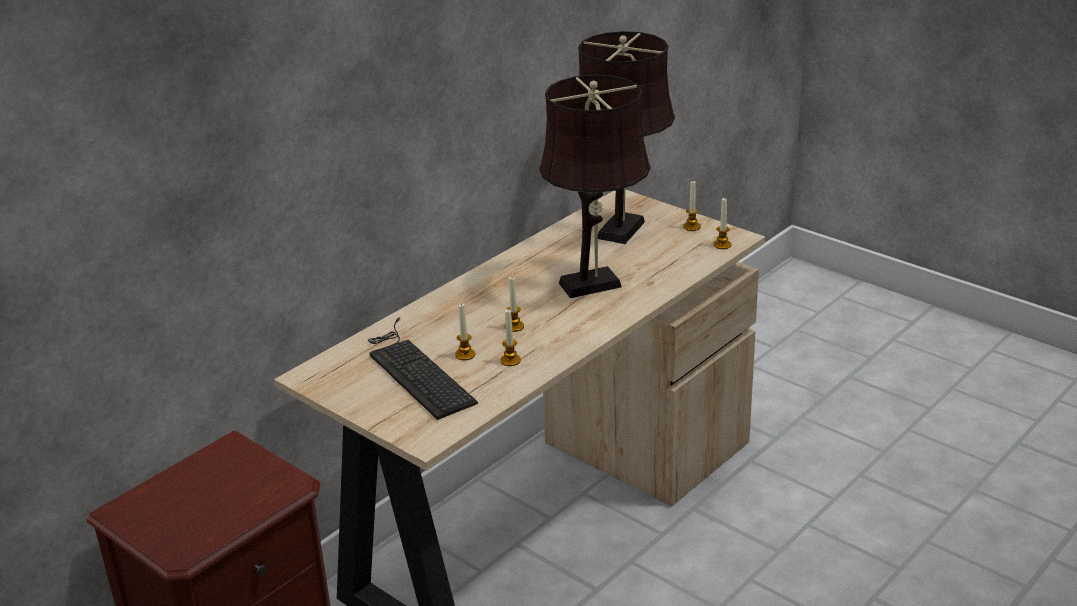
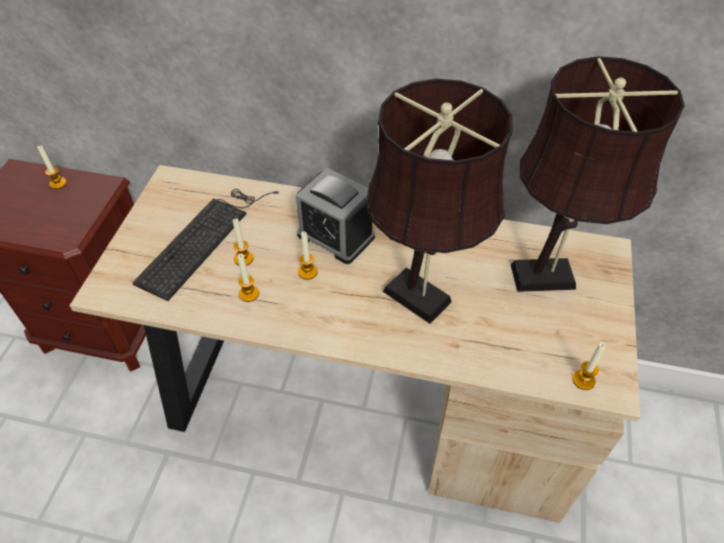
camera: 60 degrees right, 20 degrees up
candle [683,181,701,231] -> candle moved to [37,145,67,189]
none -> alarm clock [296,168,375,264]

